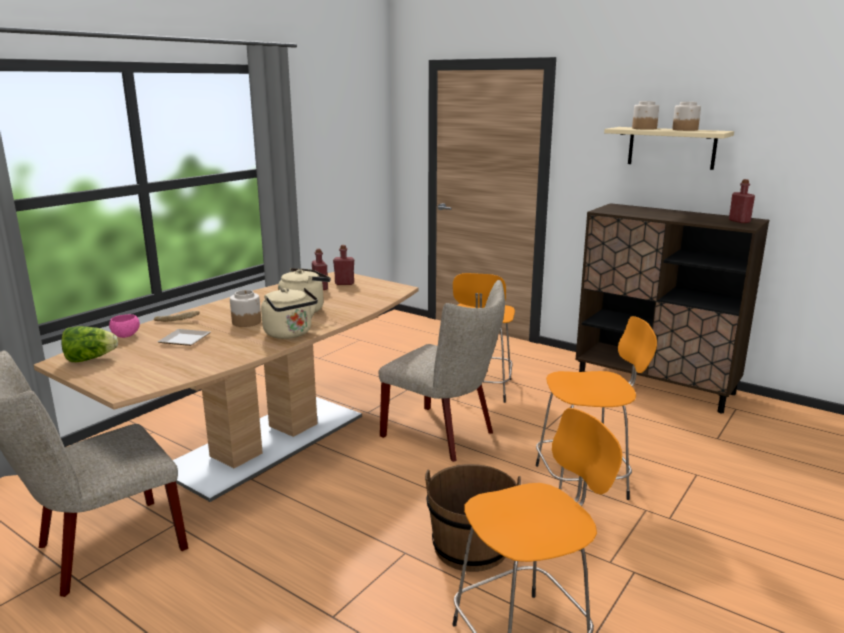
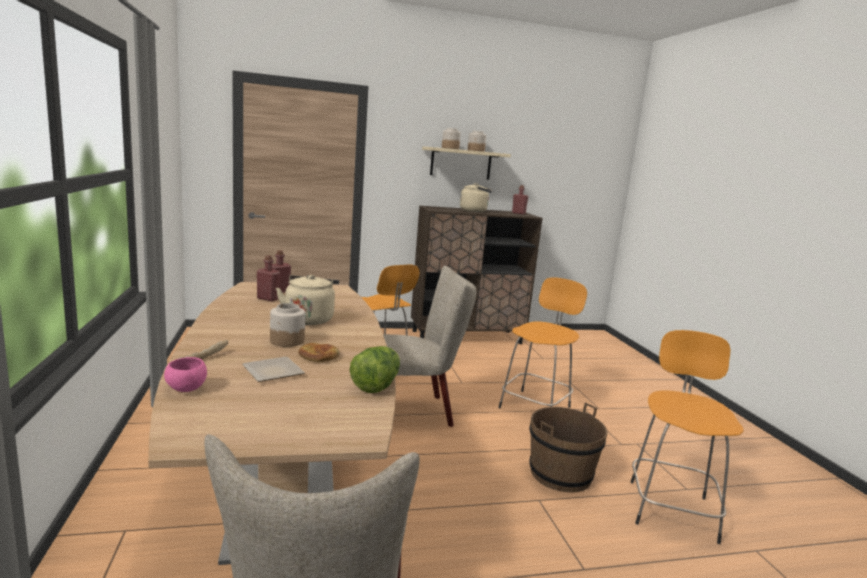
camera: 50 degrees left, 5 degrees down
lettuce [61,326,118,362] -> lettuce moved to [350,346,400,393]
beige kettle [261,288,318,339] -> beige kettle moved to [460,183,492,212]
none -> bread [298,343,340,362]

